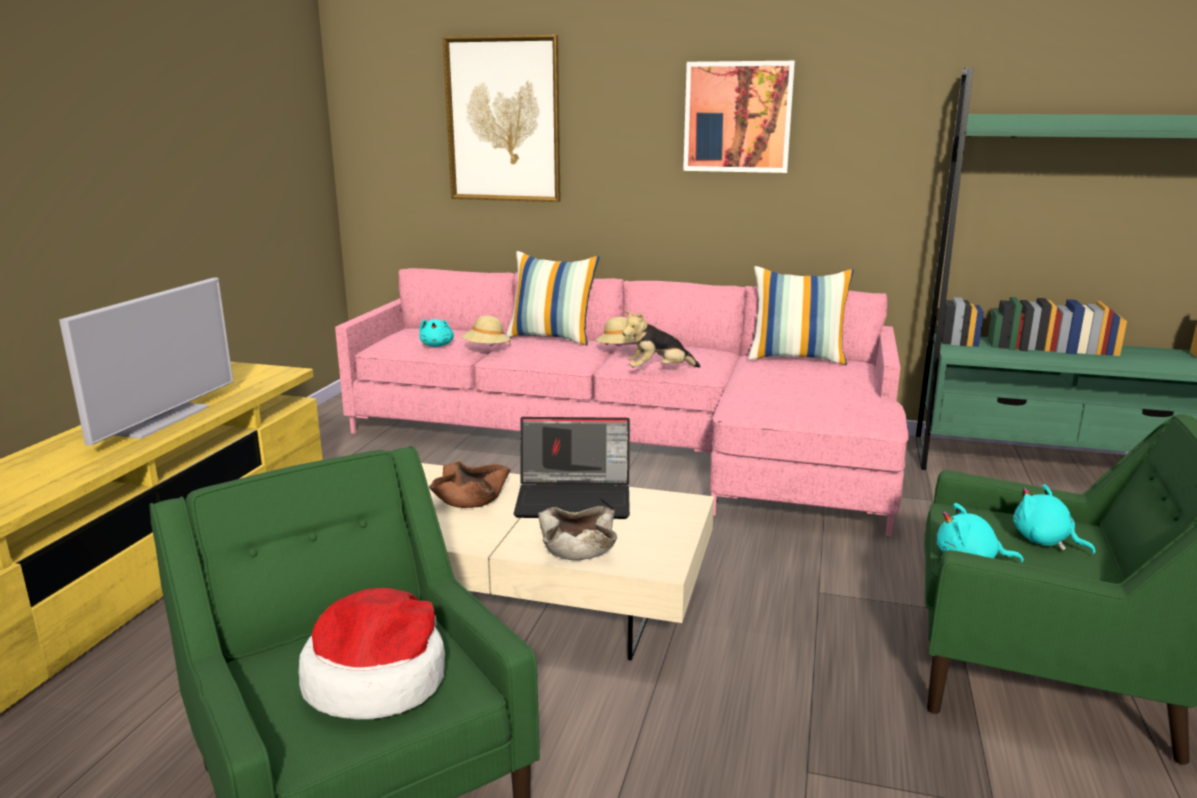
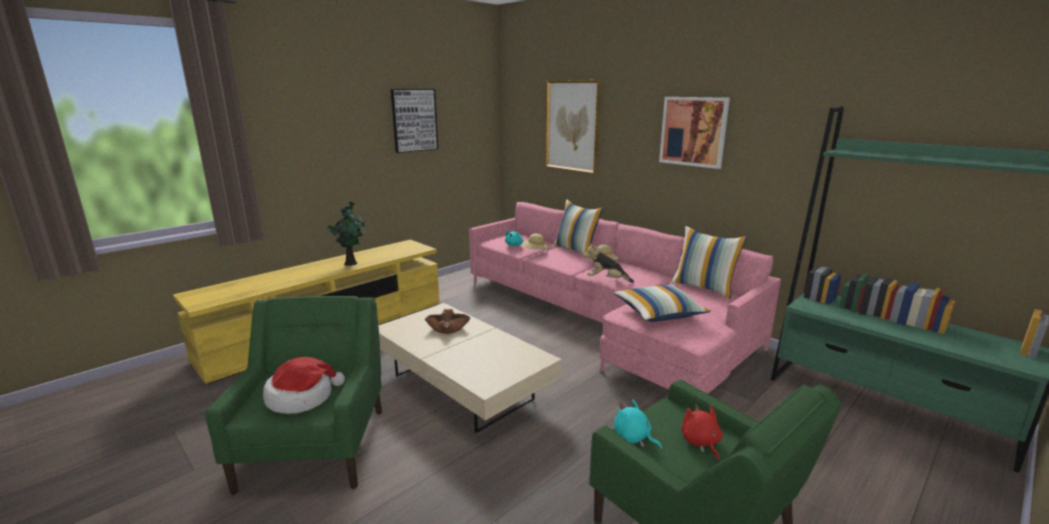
camera: 30 degrees right, 0 degrees up
television [59,277,233,446] -> potted plant [328,202,365,266]
laptop [514,417,630,519] -> none
beige bowl [538,506,617,560] -> none
turquoise plush toy [1013,484,1096,554] -> red plush toy [681,404,723,461]
none -> picture [391,89,438,153]
none -> pillow [614,285,711,322]

